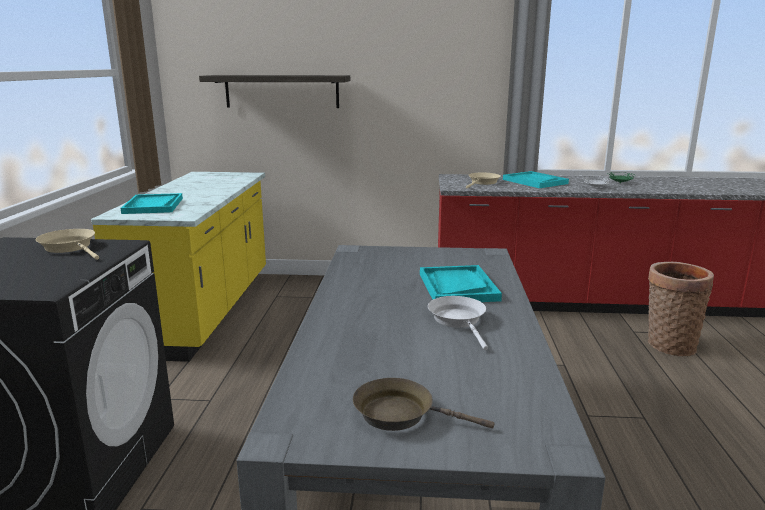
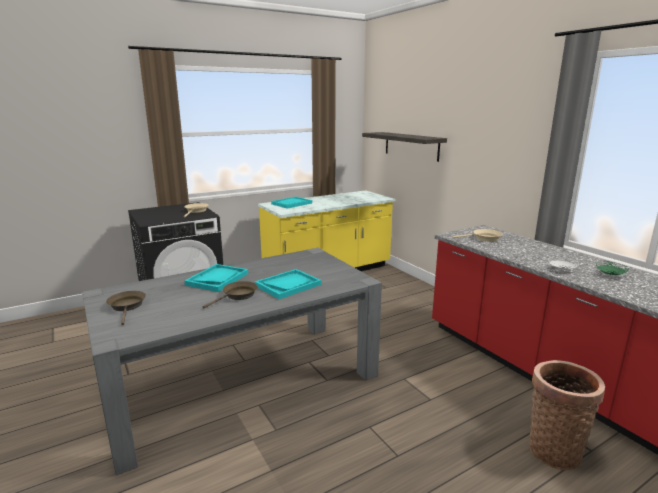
camera: 55 degrees right, 0 degrees up
white frying pan [428,296,488,350] -> brown frying pan [202,281,258,308]
turquoise tray [503,171,569,188] -> turquoise tray moved to [185,264,248,292]

